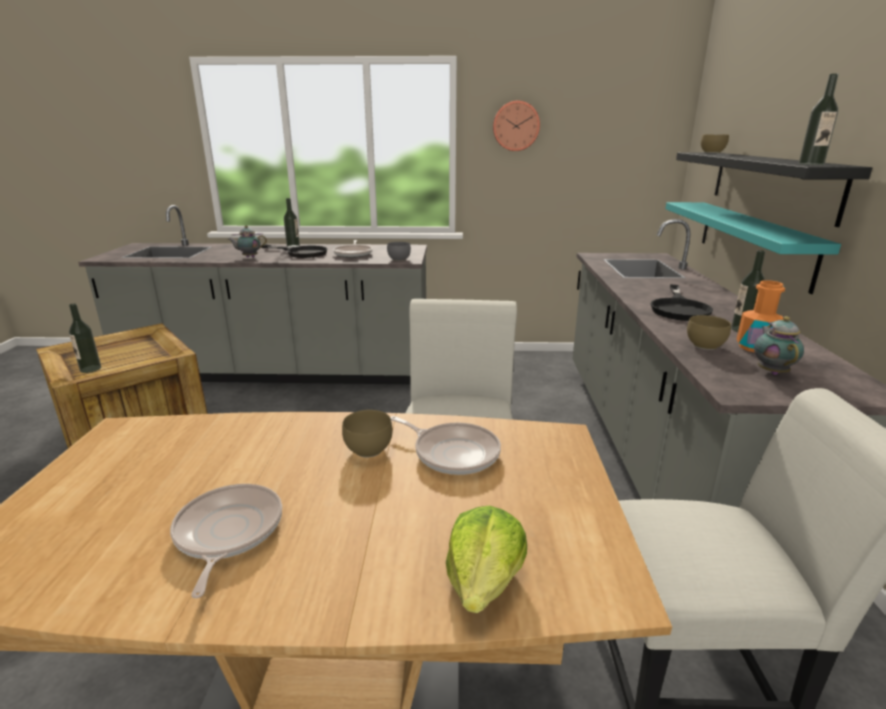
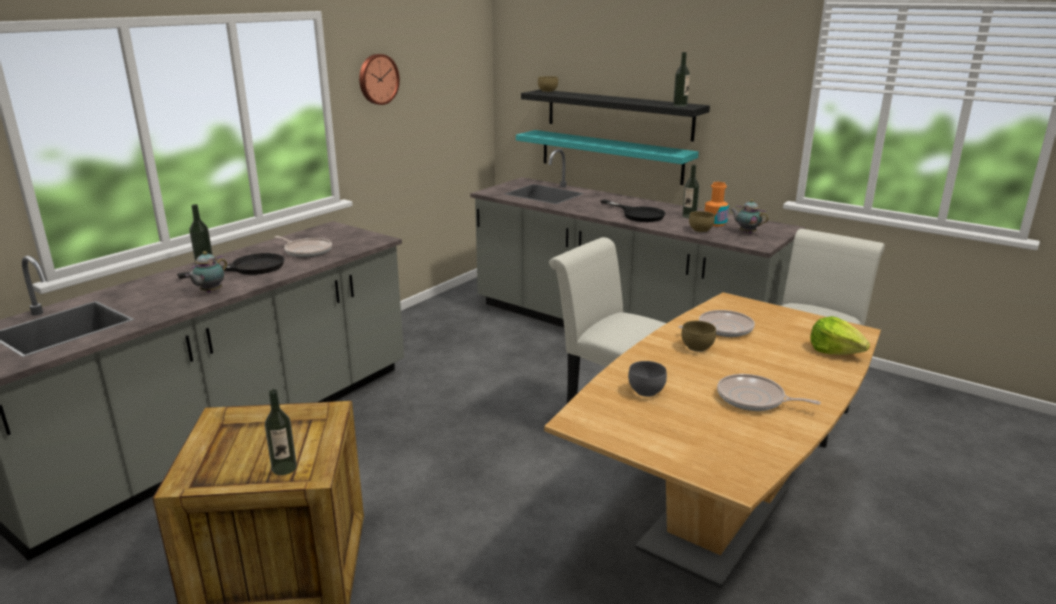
camera: 55 degrees left, 0 degrees up
grey bowl [387,242,411,261] -> grey bowl moved to [628,361,667,397]

